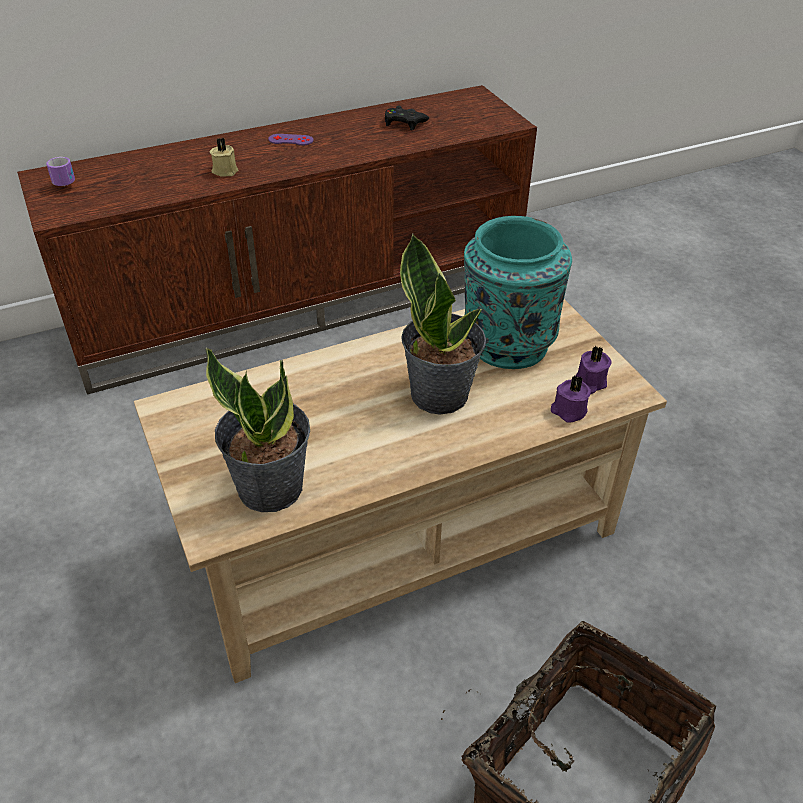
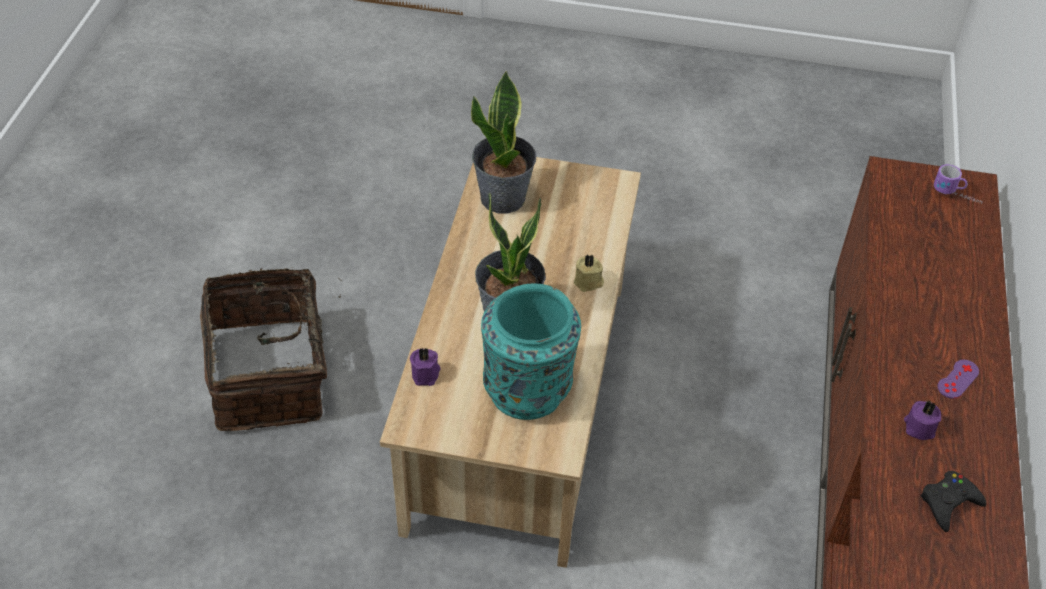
camera: 125 degrees right, 5 degrees up
beige candle [210,138,238,176] -> beige candle moved to [574,254,604,292]
purple candle [575,346,612,394] -> purple candle moved to [904,401,941,440]

